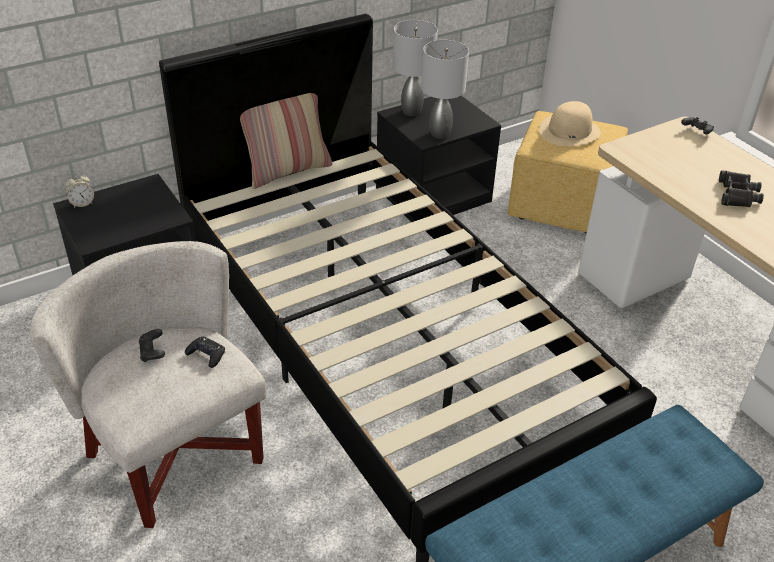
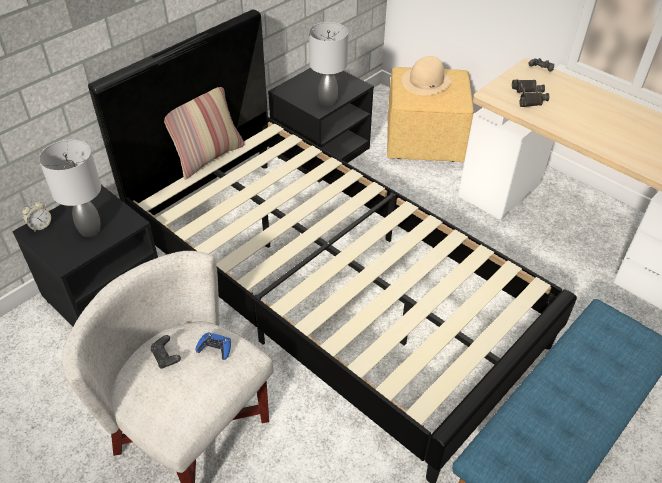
camera: 15 degrees left, 5 degrees up
black game controller [185,337,225,368] -> blue game controller [195,332,231,360]
grey table lamp [393,20,438,116] -> grey table lamp moved to [39,140,101,237]
black binoculars [719,170,764,207] -> black binoculars moved to [512,80,549,107]

